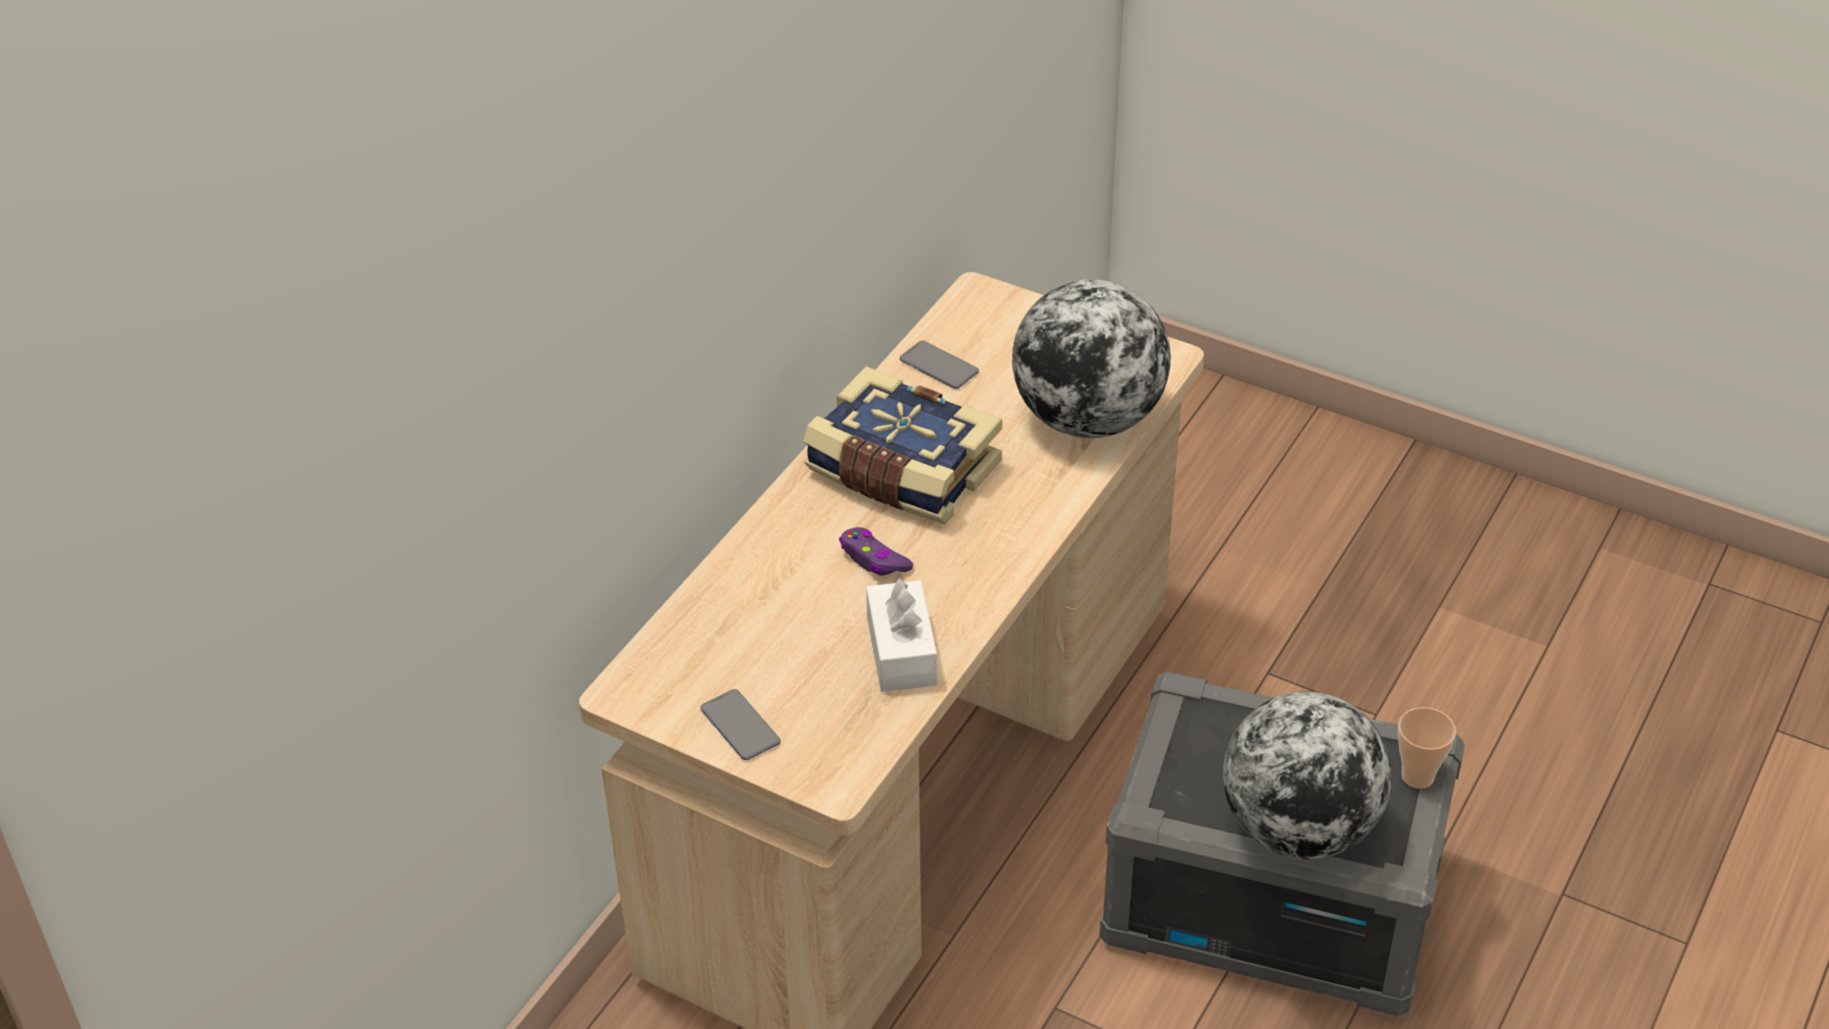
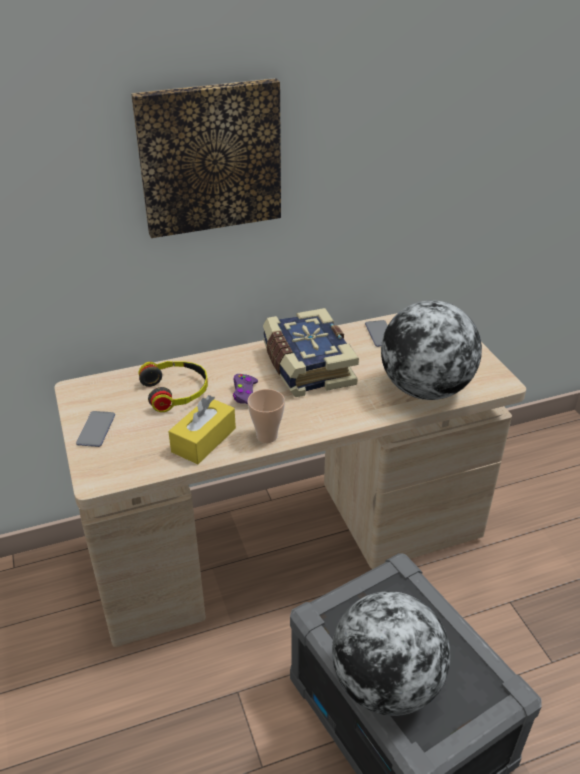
camera: 40 degrees right, 5 degrees down
white tissue box [866,578,937,692] -> yellow tissue box [168,395,236,464]
cup [1398,707,1456,789] -> cup moved to [248,389,285,443]
none -> picture [131,78,281,238]
none -> headphones [139,361,208,412]

